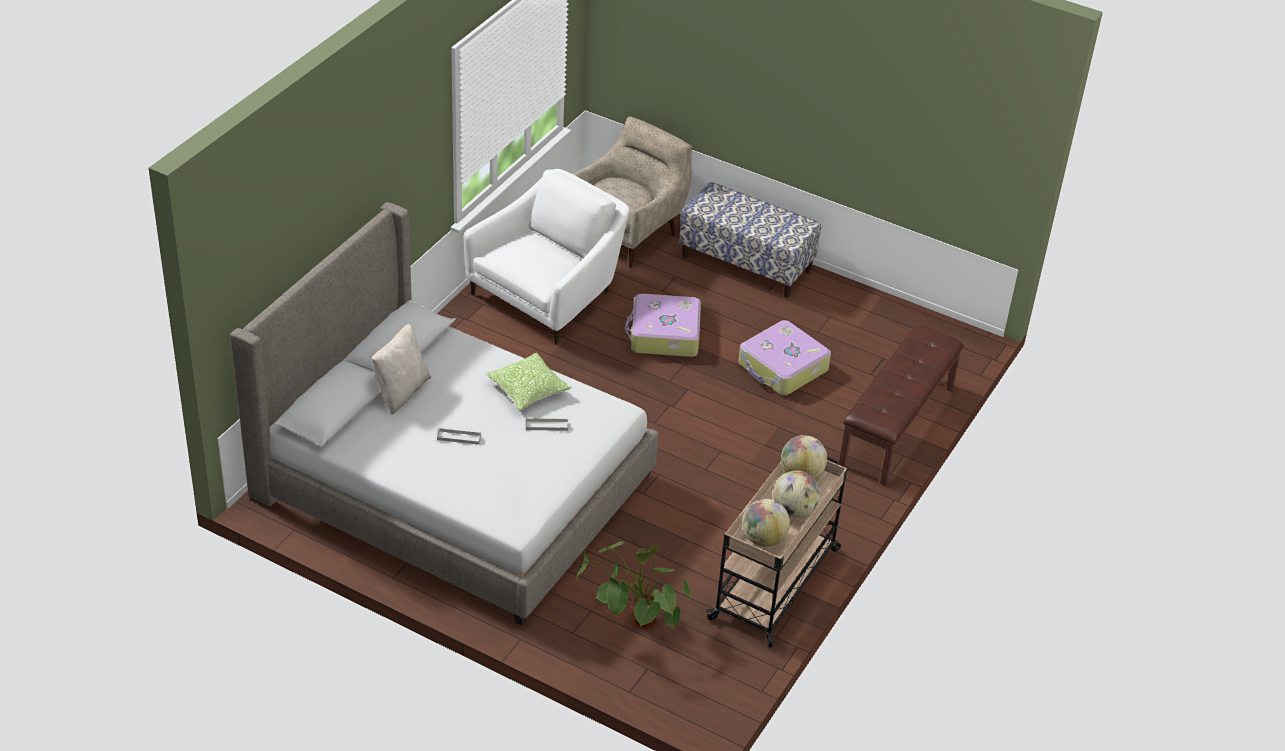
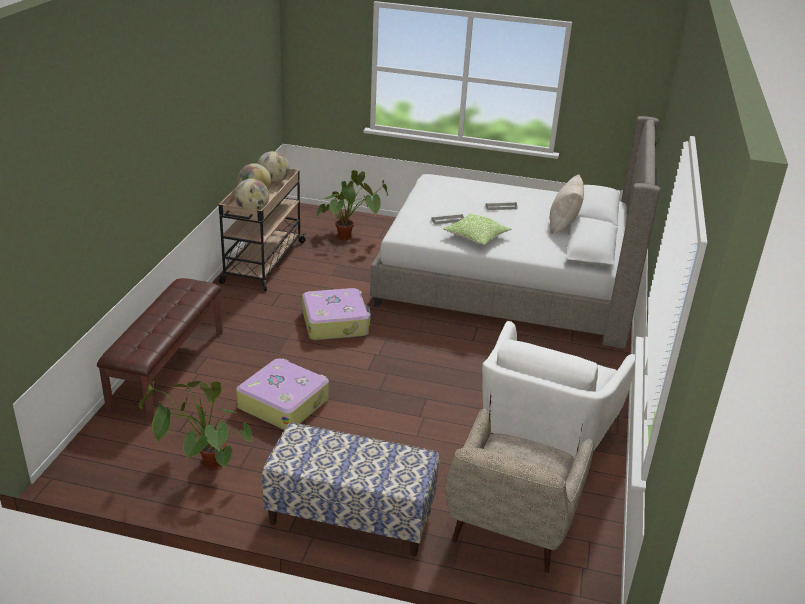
camera: 165 degrees right, 10 degrees down
suitcase [625,294,701,357] -> suitcase moved to [302,288,371,340]
none -> potted plant [139,380,252,470]

